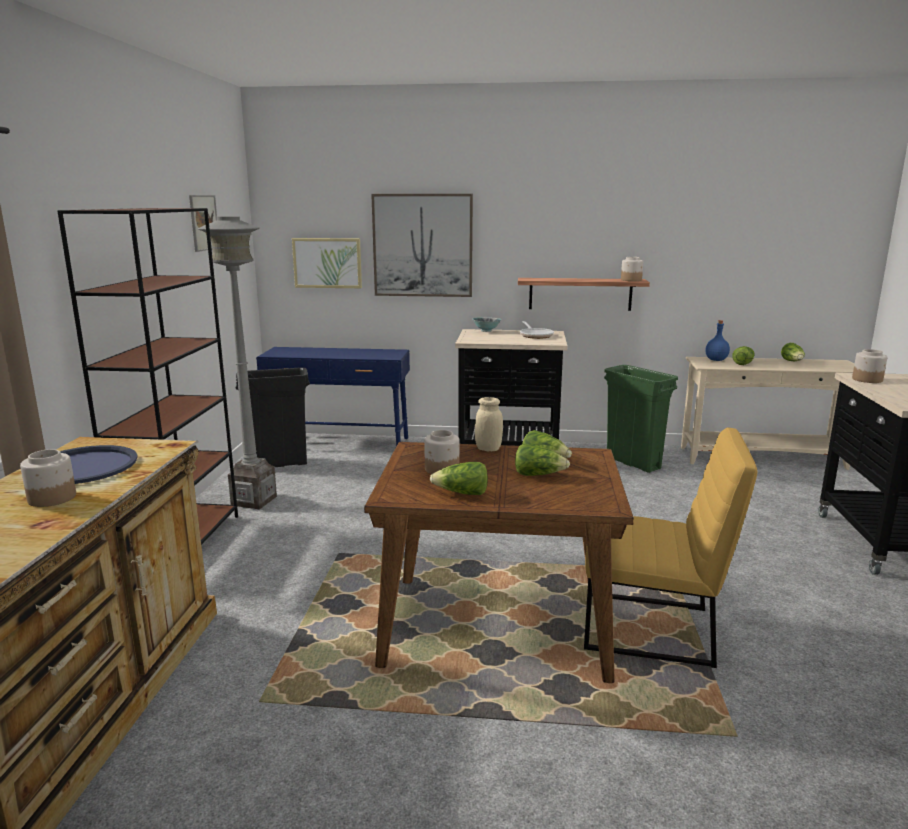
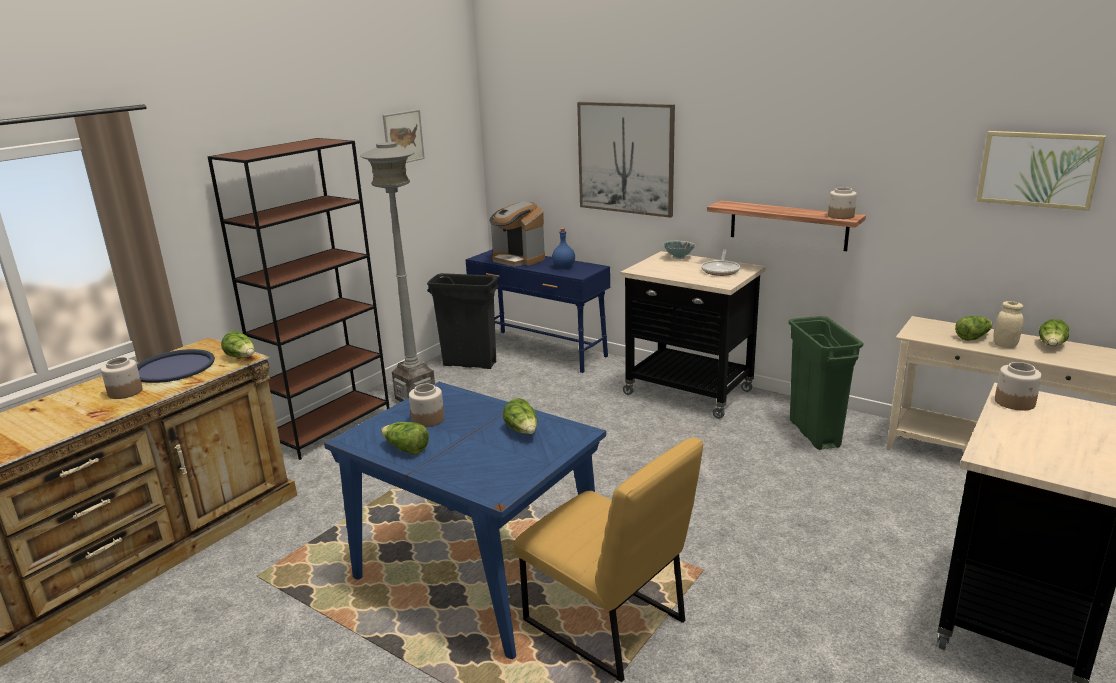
camera: 30 degrees right, 5 degrees up
picture [292,238,362,288] -> picture moved to [977,131,1106,211]
brown dining table [364,442,634,683] -> blue dining table [324,382,606,659]
beige jar [475,397,503,451] -> beige jar moved to [993,301,1024,348]
lettuce [515,444,570,476] -> lettuce moved to [221,331,255,358]
blue bottle [705,320,730,361] -> blue bottle moved to [552,228,575,268]
none -> coffee machine [489,202,545,267]

